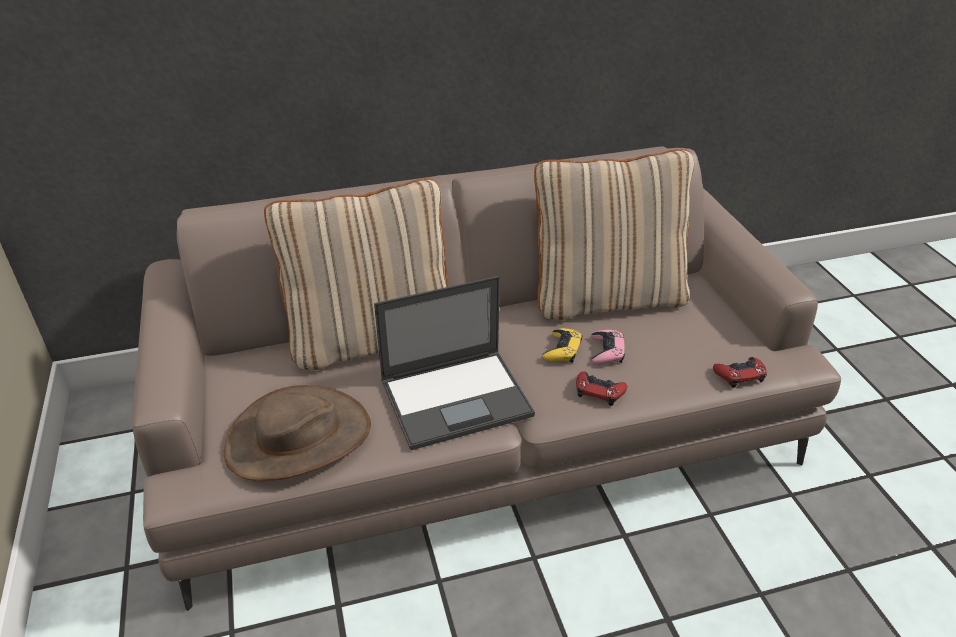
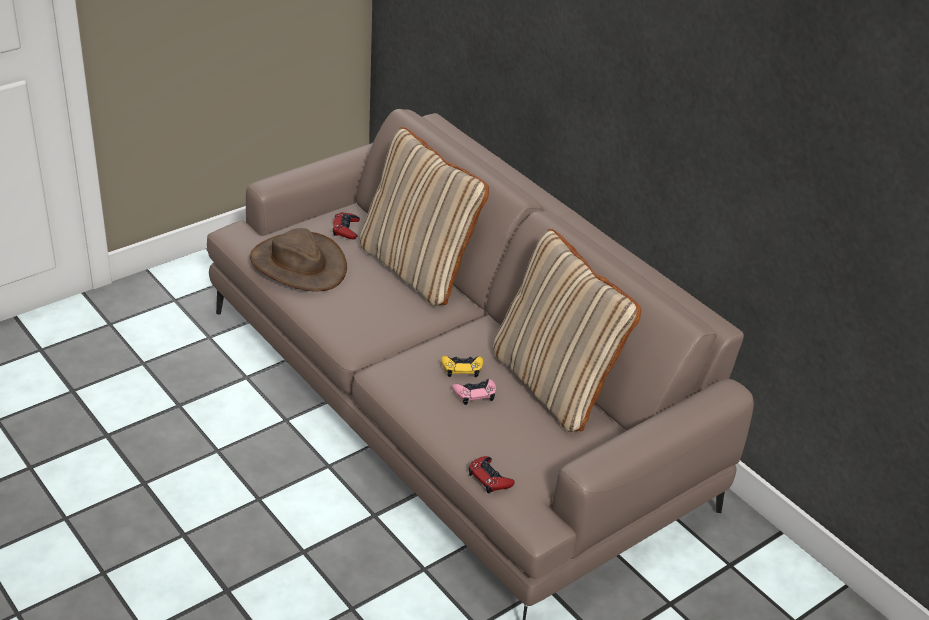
camera: 65 degrees right, 0 degrees up
laptop [374,276,535,450] -> none
red game controller [576,371,627,406] -> red game controller moved to [333,212,360,239]

